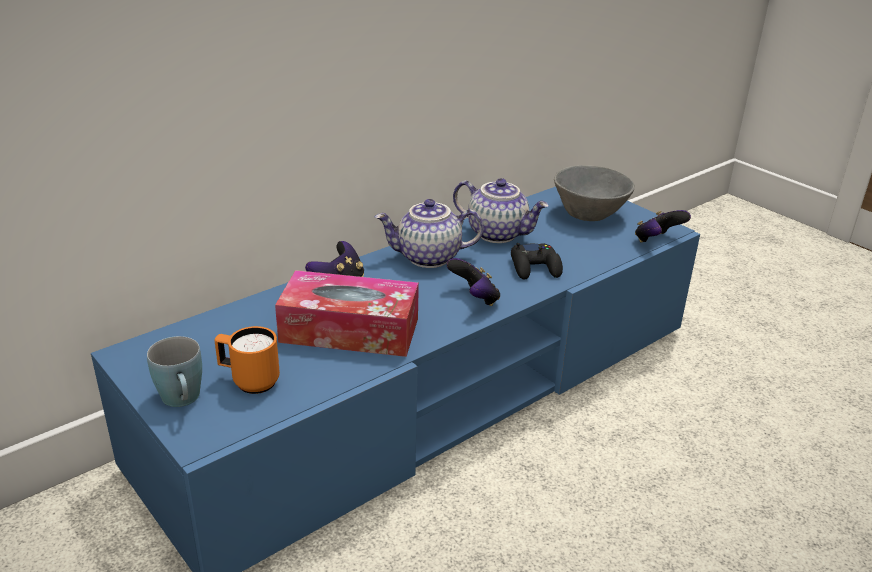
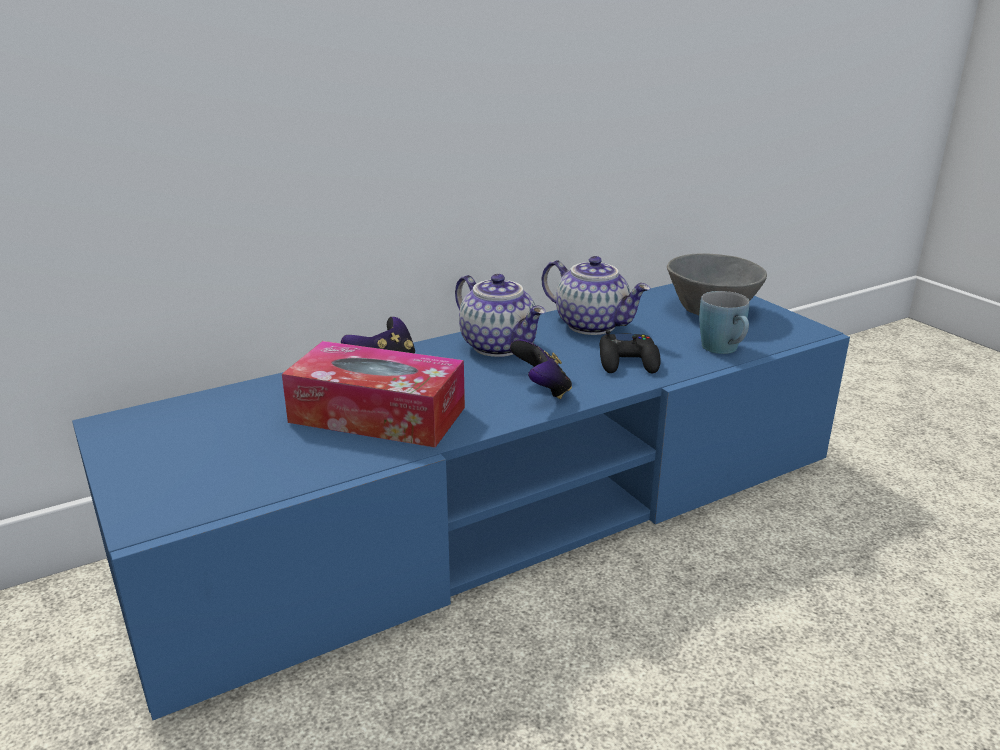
camera: 10 degrees right, 5 degrees down
blue mug [147,336,202,407] -> blue mug moved to [699,291,750,354]
orange mug [214,326,280,394] -> none
teapot [375,199,484,268] -> teapot turned 135 degrees counterclockwise [455,274,546,357]
game controller [635,210,691,242] -> none

